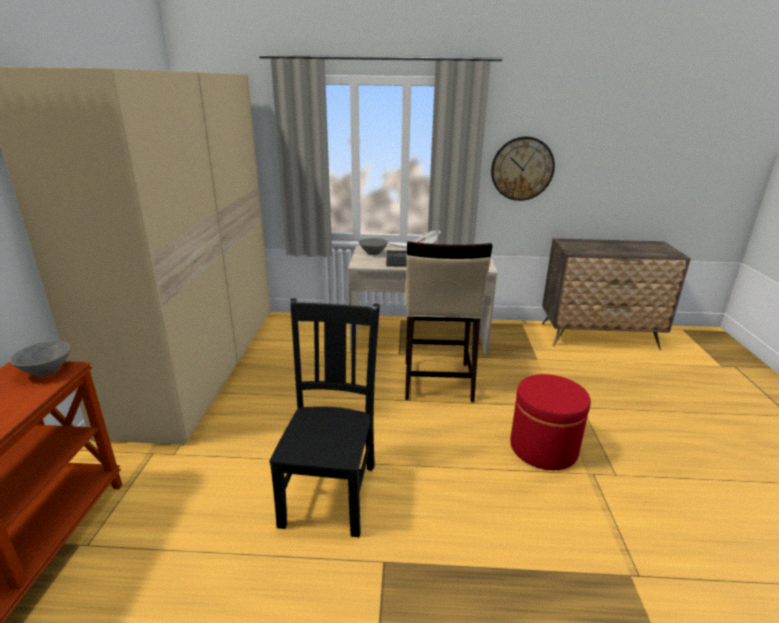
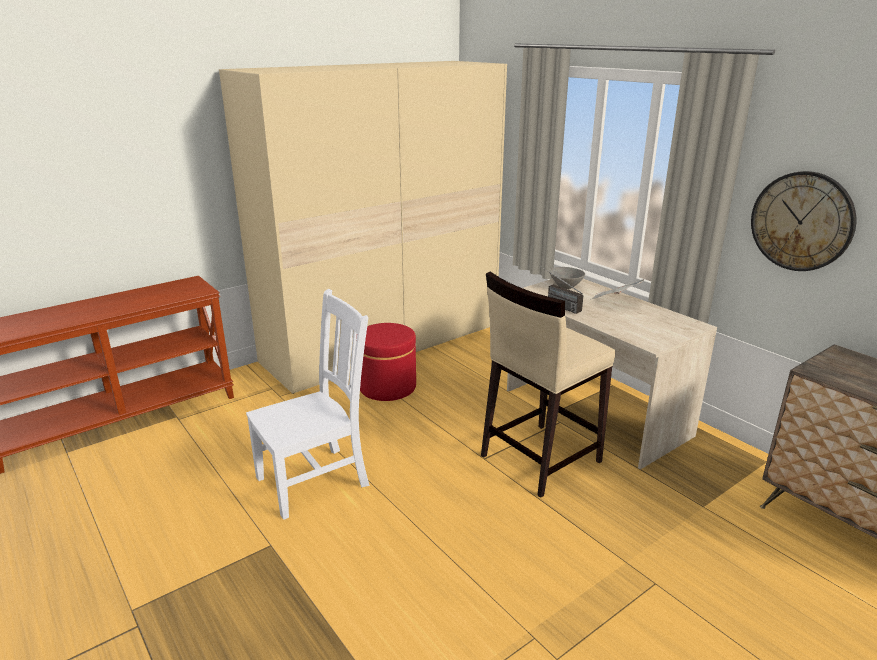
camera: 50 degrees right, 0 degrees up
grey bowl [10,341,71,376] -> none
black chair [269,298,380,537] -> white chair [246,289,370,520]
red ottoman [510,374,591,470] -> red ottoman moved to [356,323,416,401]

